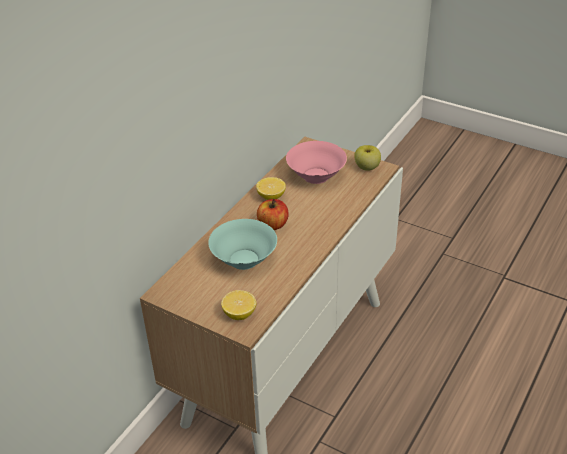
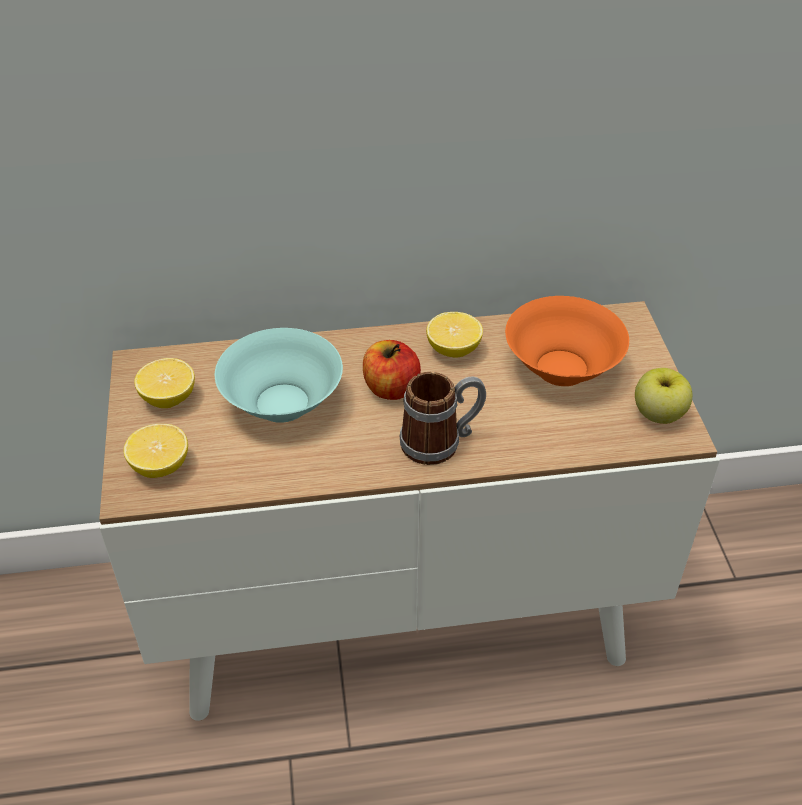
camera: 50 degrees right, 5 degrees up
pink bowl [286,141,347,184] -> orange bowl [505,296,629,386]
none -> lemon [134,358,195,408]
none -> mug [400,372,486,465]

